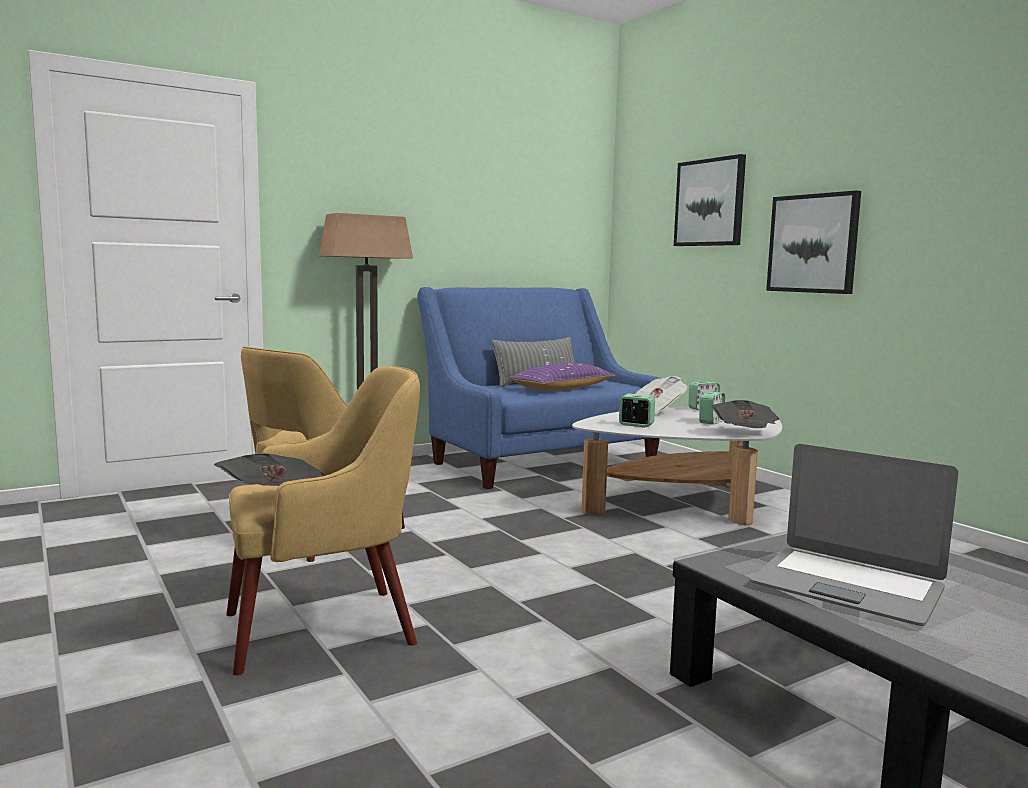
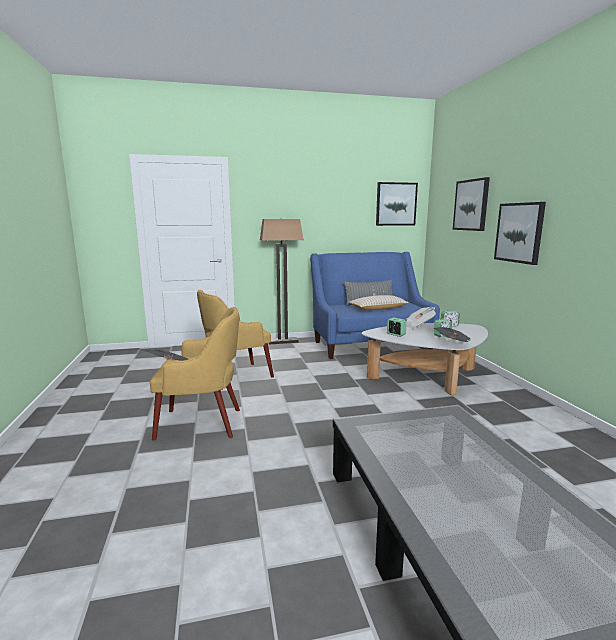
camera: 20 degrees right, 5 degrees up
purple pillow [508,363,615,391] -> beige pillow [348,295,409,310]
laptop [750,444,958,626] -> none
none -> picture [376,182,418,226]

